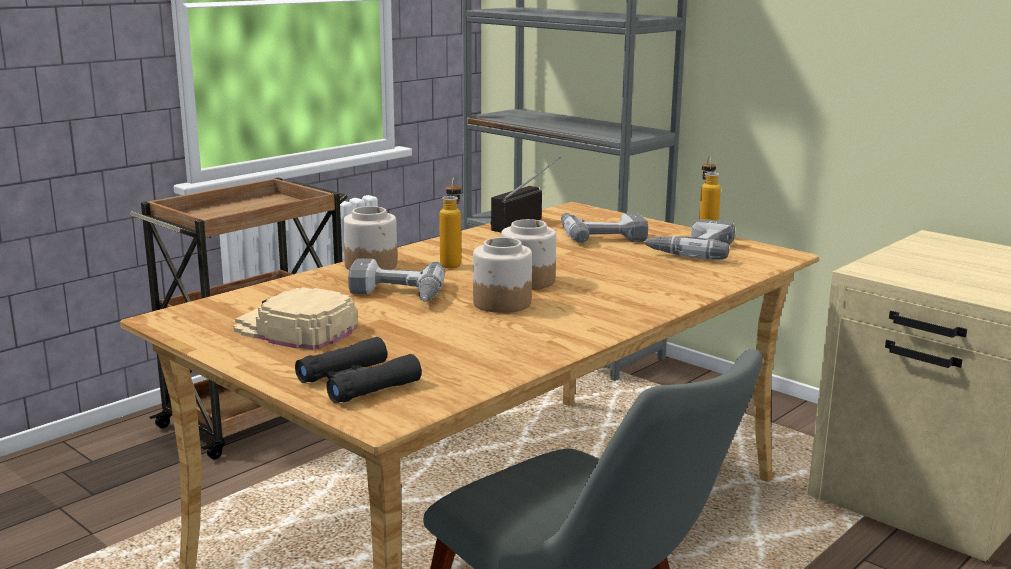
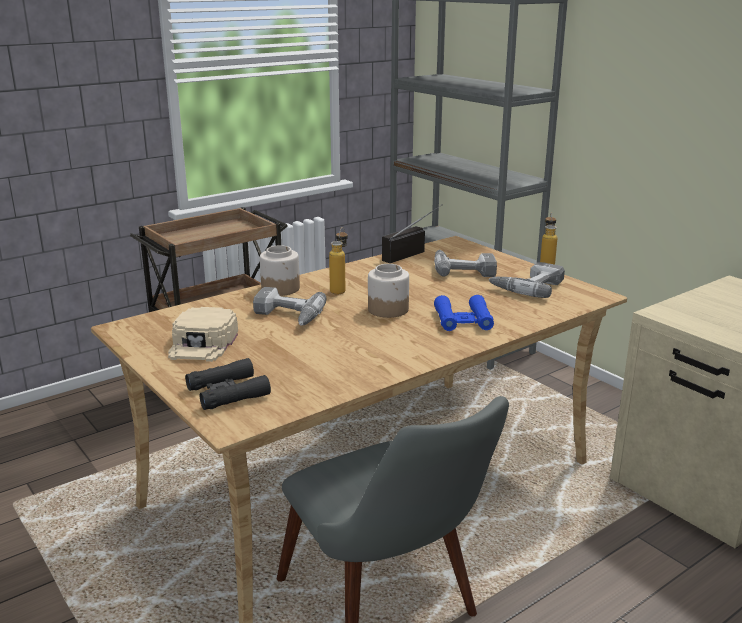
camera: 10 degrees right, 5 degrees up
beige cap [233,287,358,350] -> beige cap turned 120 degrees counterclockwise [168,307,238,362]
jar [473,237,532,313] -> none
none -> blue binoculars [434,295,494,331]

